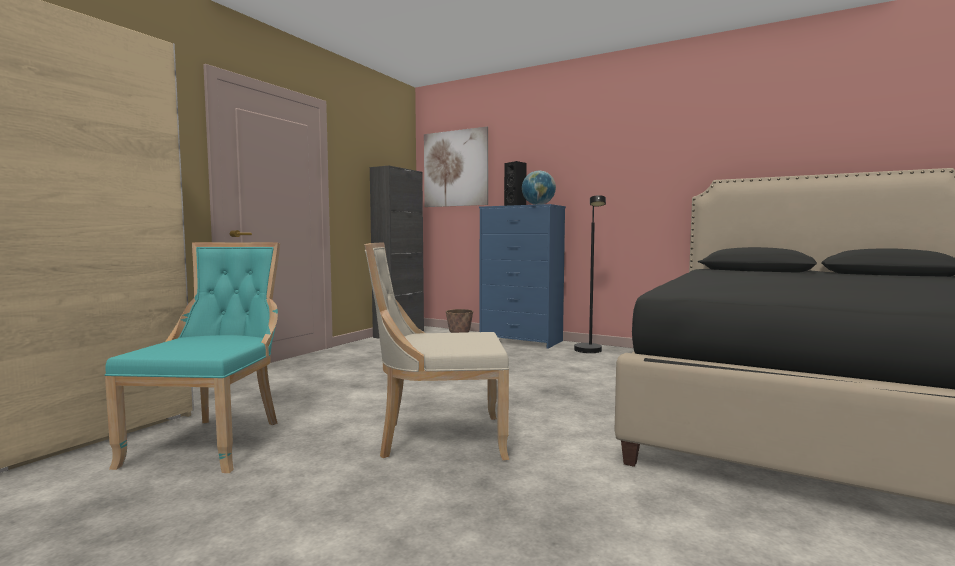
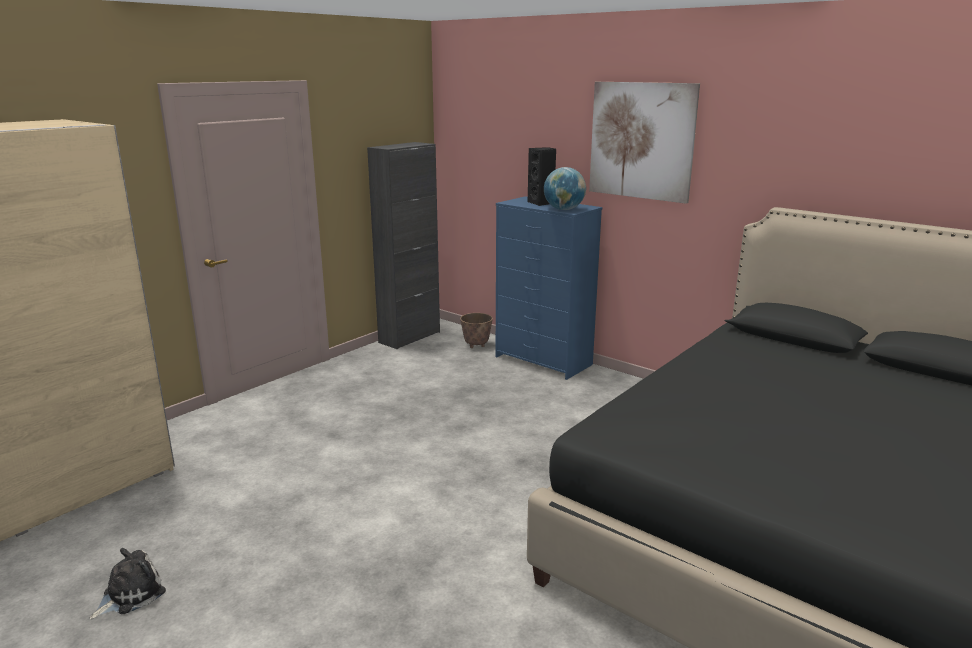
camera: 10 degrees right, 15 degrees up
turquoise chair [105,242,280,473] -> none
beige chair [364,242,509,460] -> none
picture [424,127,488,207] -> picture moved to [589,82,700,204]
black floor lamp [574,195,606,353] -> none
none -> plush toy [89,548,166,620]

